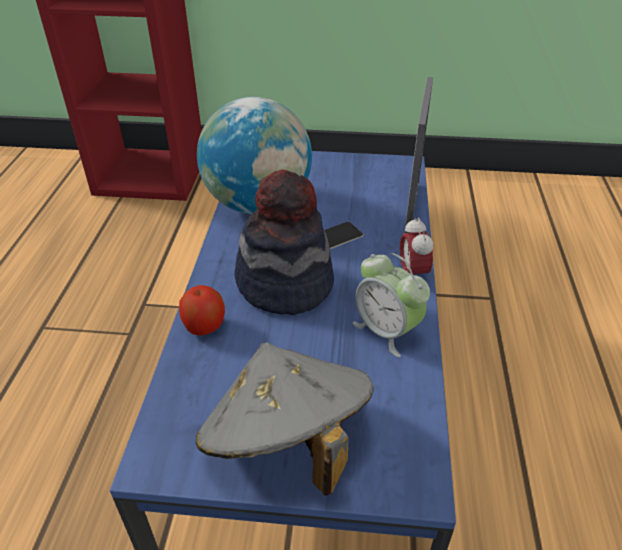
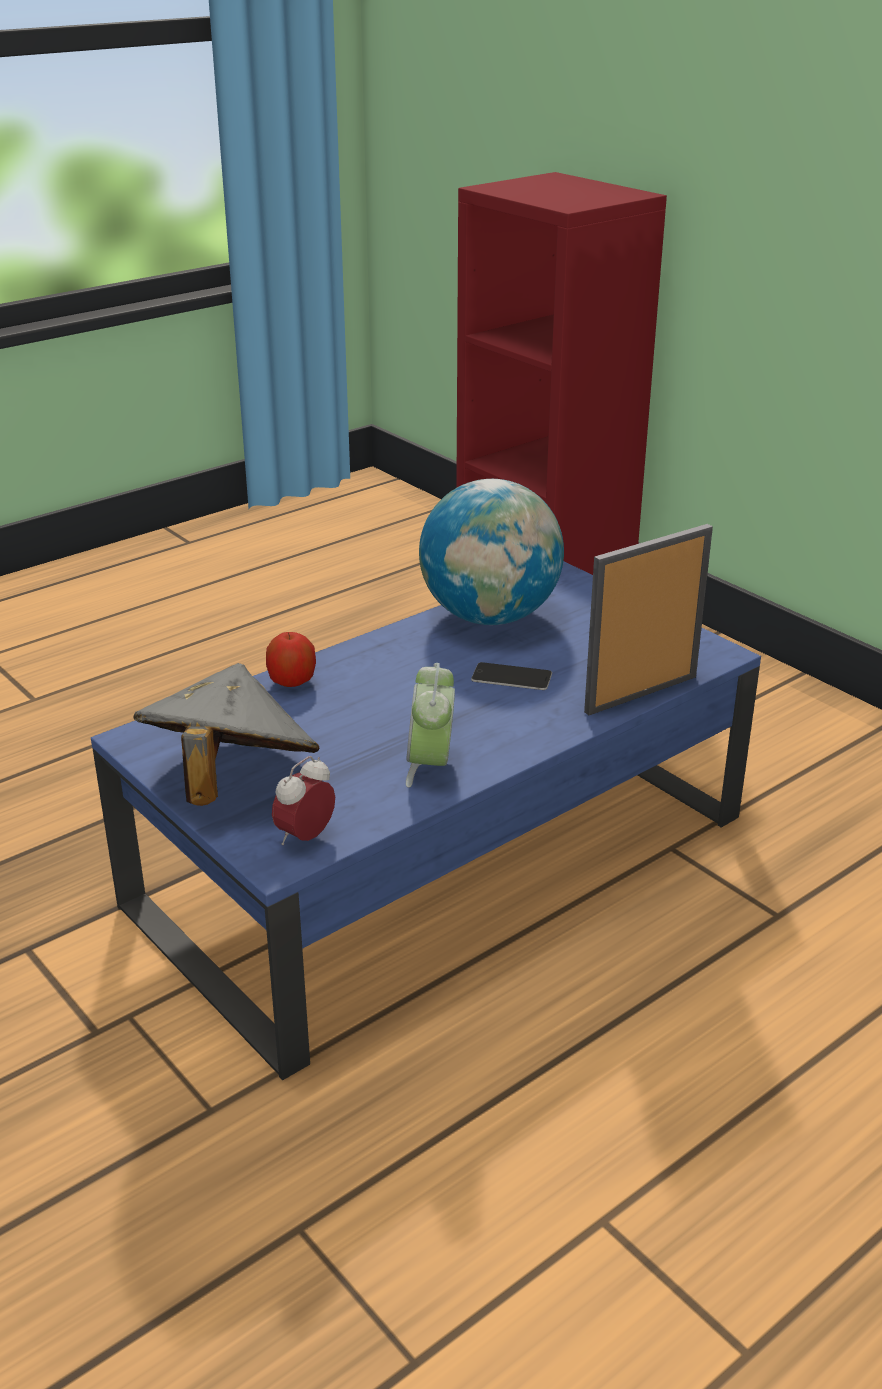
camera: 45 degrees right, 10 degrees down
hat [234,170,334,315] -> none
alarm clock [400,217,433,274] -> alarm clock moved to [272,756,335,845]

